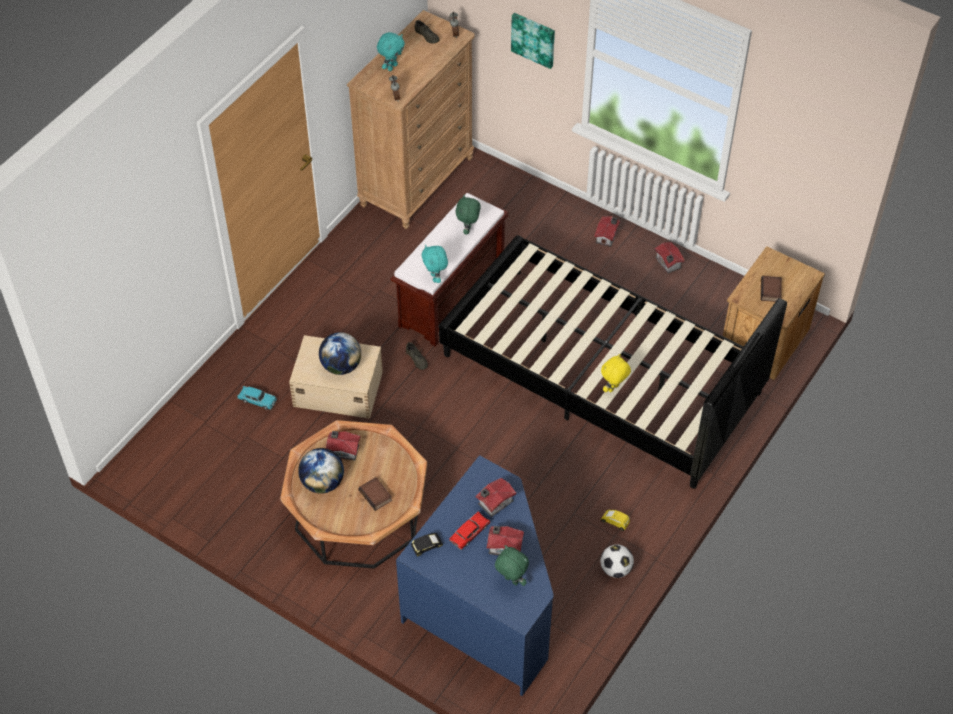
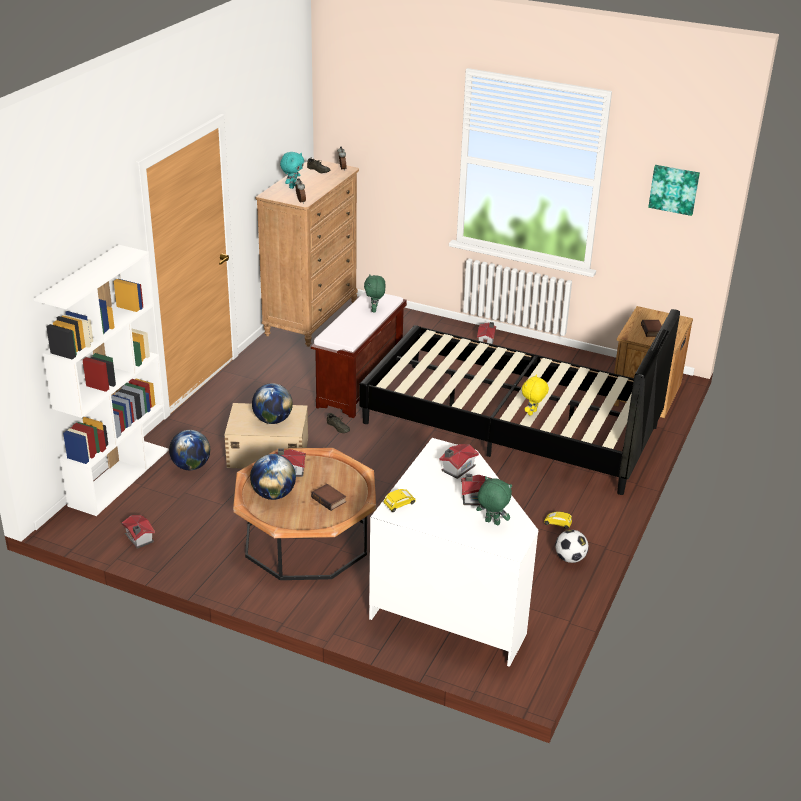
camera: 10 degrees left, 20 degrees down
turquoise toy car [237,386,277,410] -> globe [169,430,210,470]
blue desk [396,455,554,696] -> white desk [369,438,538,667]
black toy car [411,533,443,556] -> yellow toy car [384,489,416,512]
turquoise plush toy [422,245,448,283] -> none
red toy car [449,511,490,550] -> none
picture [511,13,555,69] -> picture moved to [648,165,700,216]
toy house [654,242,685,274] -> toy house moved to [122,515,155,548]
none -> white bookcase [34,245,169,516]

